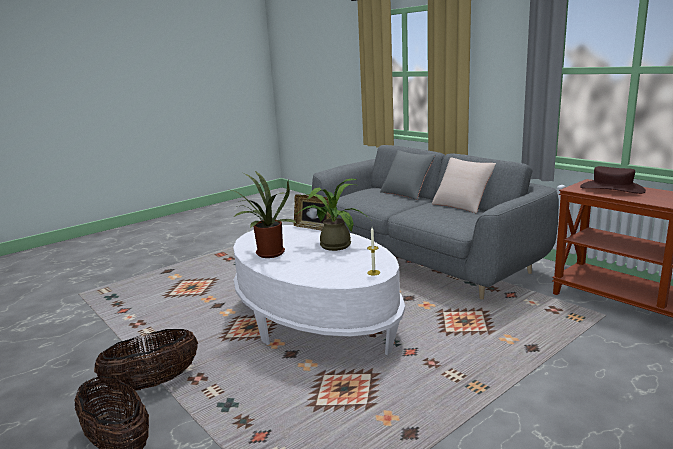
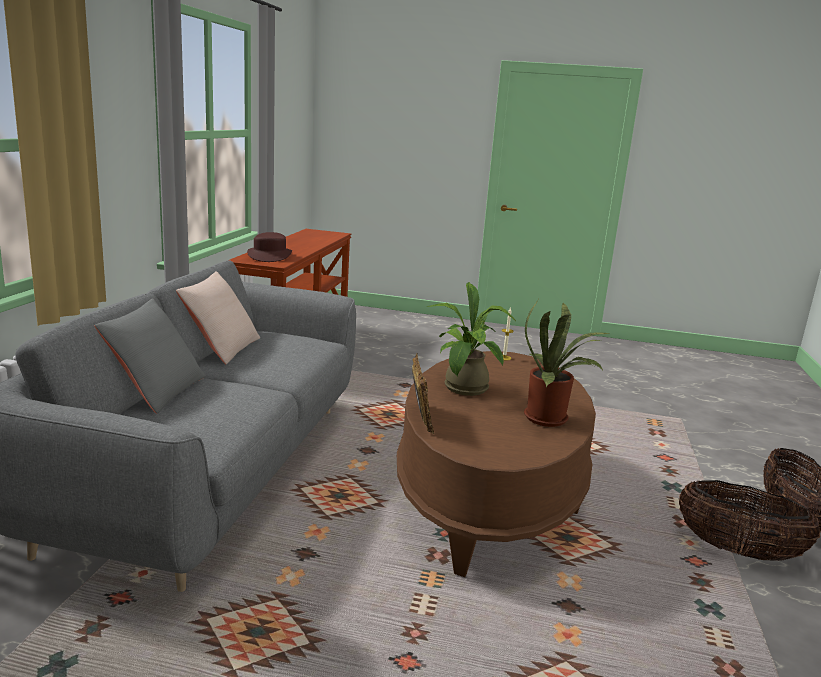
camera: 130 degrees left, 0 degrees up
white coffee table [233,225,405,355] -> brown coffee table [397,351,596,577]

